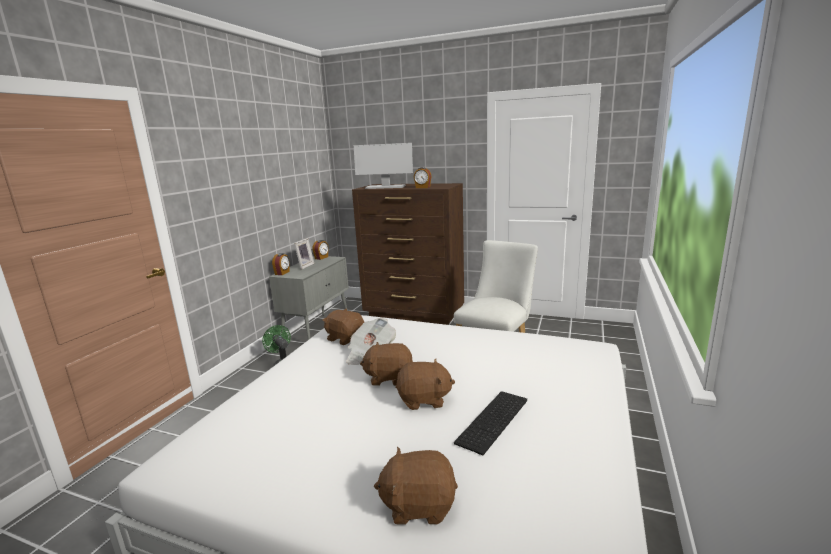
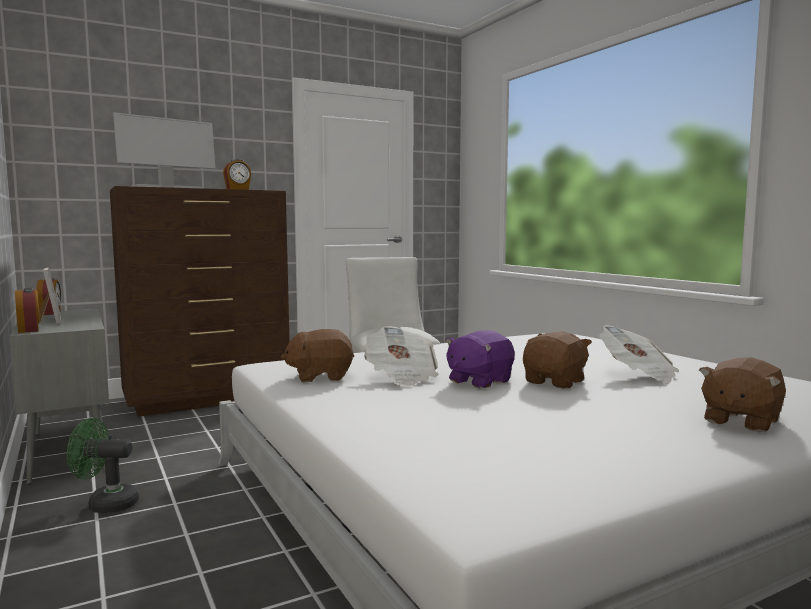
camera: 50 degrees left, 10 degrees down
brown plush toy [360,342,413,386] -> purple plush toy [445,330,515,389]
keyboard [454,391,527,455] -> newspaper [599,325,679,384]

